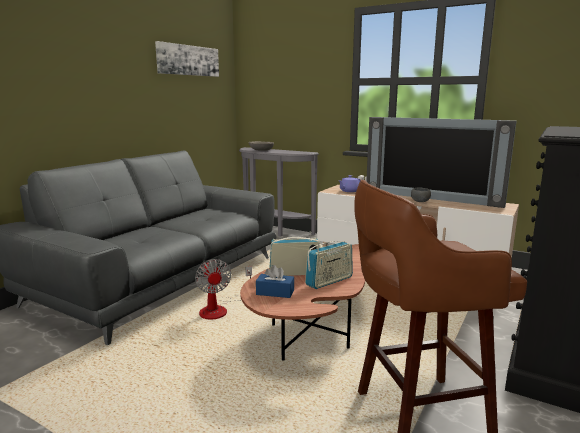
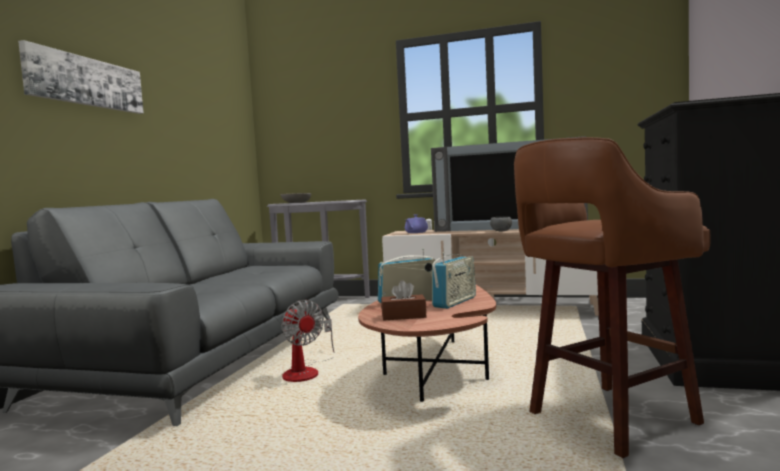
camera: 15 degrees left, 10 degrees down
picture [155,41,219,77] -> picture moved to [18,40,144,114]
blue tissue box [256,265,294,298] -> brown tissue box [381,280,426,321]

